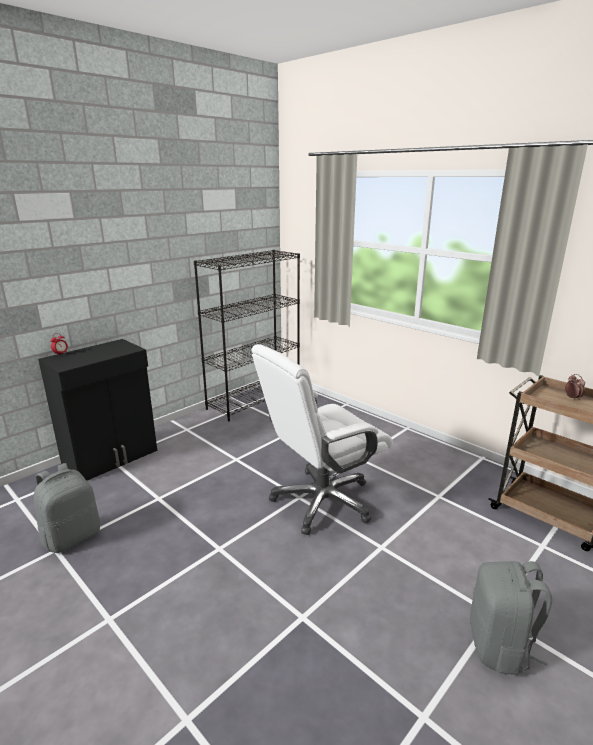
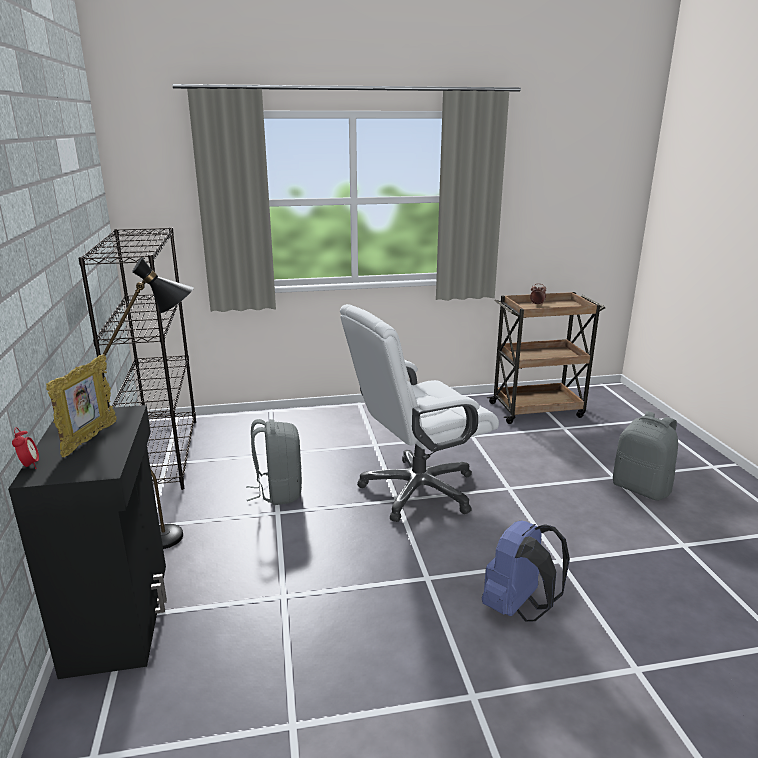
camera: 55 degrees left, 0 degrees up
grey backpack [34,463,100,553] -> grey backpack moved to [246,419,302,505]
white office chair [252,344,392,535] -> white office chair turned 60 degrees clockwise [340,304,499,522]
none -> picture frame [46,354,117,457]
none -> black floor lamp [103,257,194,549]
none -> blue backpack [482,520,570,622]

